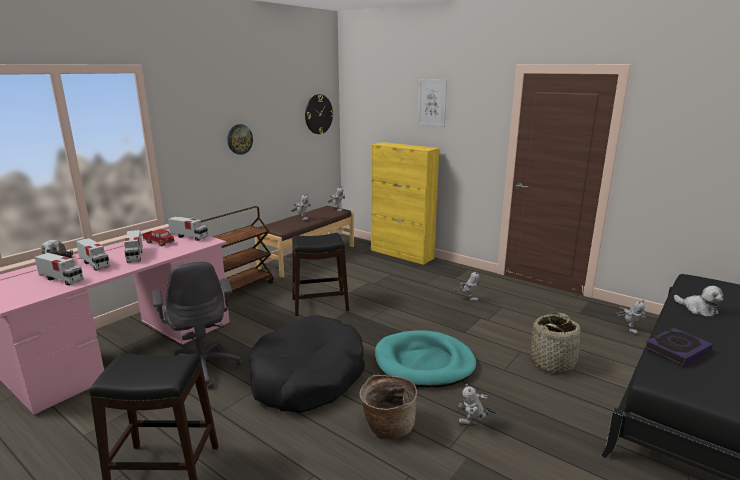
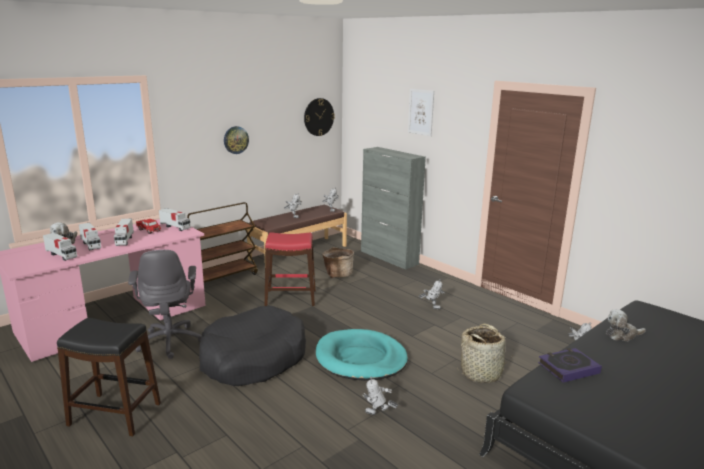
camera: 10 degrees right, 0 degrees up
black stool [292,233,349,316] -> red stool [265,232,316,306]
basket [360,375,417,439] -> basket moved to [322,247,354,278]
yellow cabinet [371,142,439,265] -> grey cabinet [361,147,426,270]
plush toy [674,286,724,317] -> plush toy turned 105 degrees clockwise [606,309,646,342]

